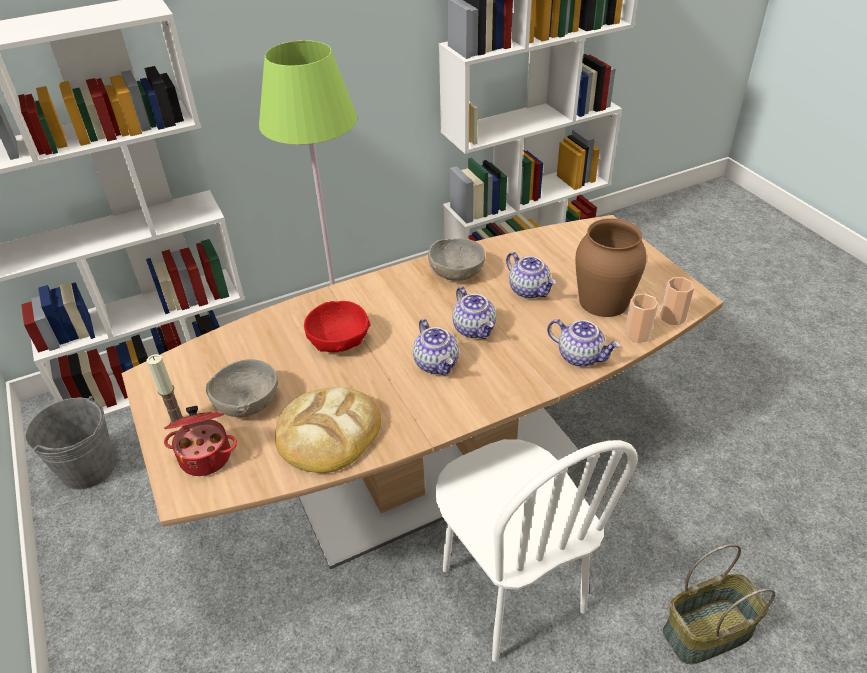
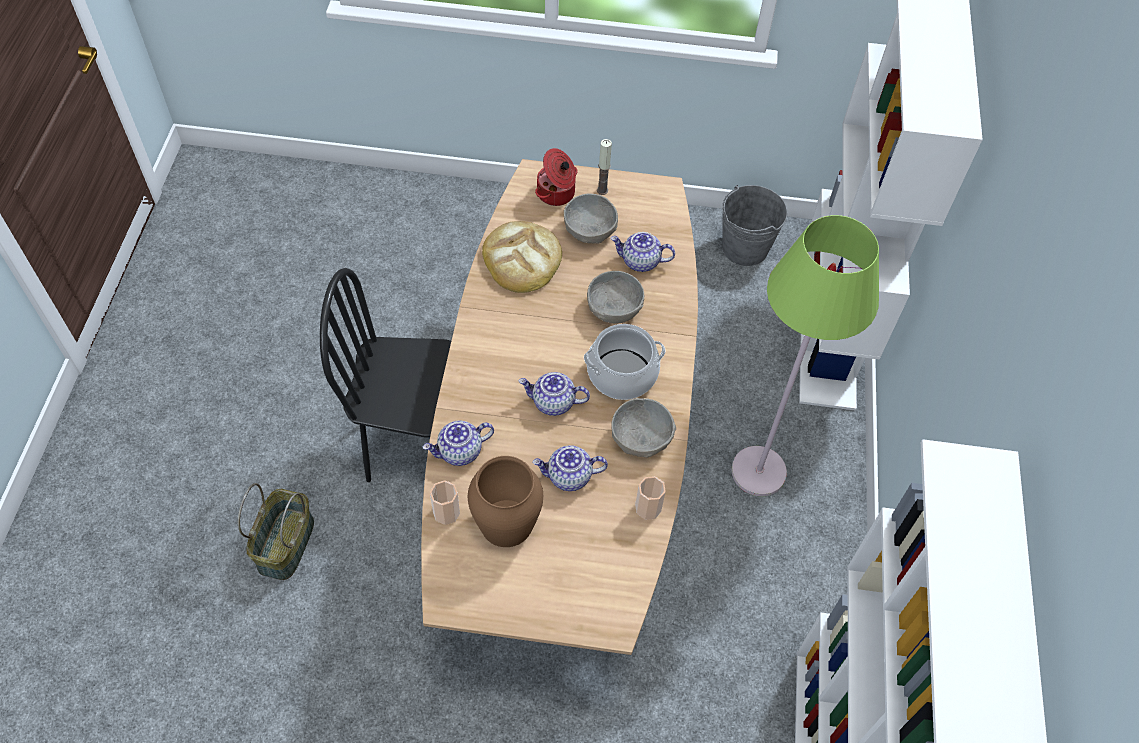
camera: 120 degrees right, 15 degrees up
red bowl [304,301,371,352] -> grey bowl [587,271,644,323]
teapot [413,319,459,376] -> teapot moved to [610,232,675,272]
white chair [435,439,638,662] -> black chair [320,268,451,482]
cup [660,277,694,325] -> cup moved to [635,476,666,520]
none -> cooking pot [584,324,665,400]

